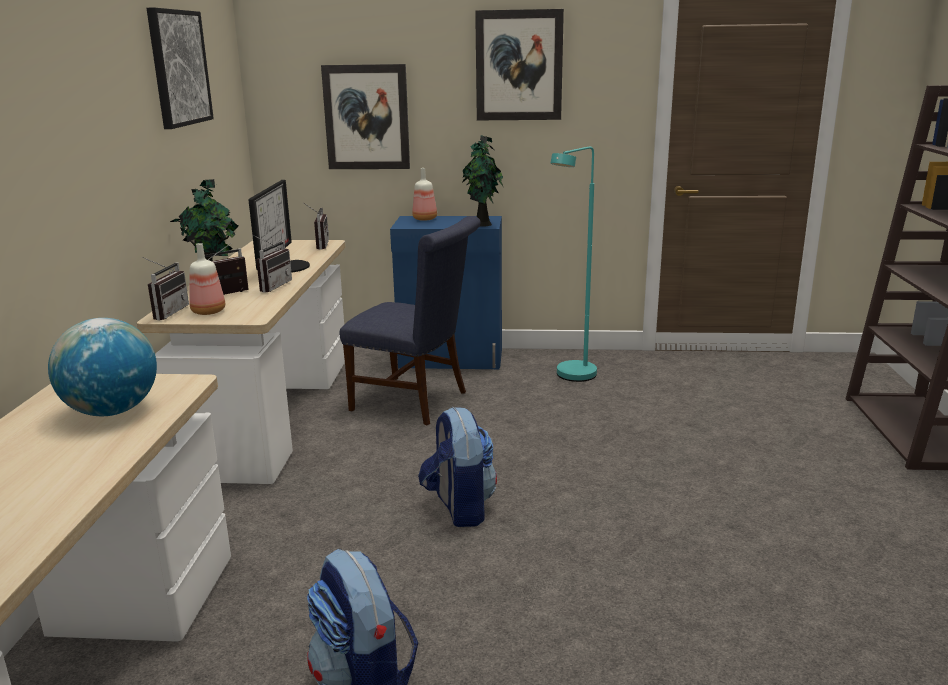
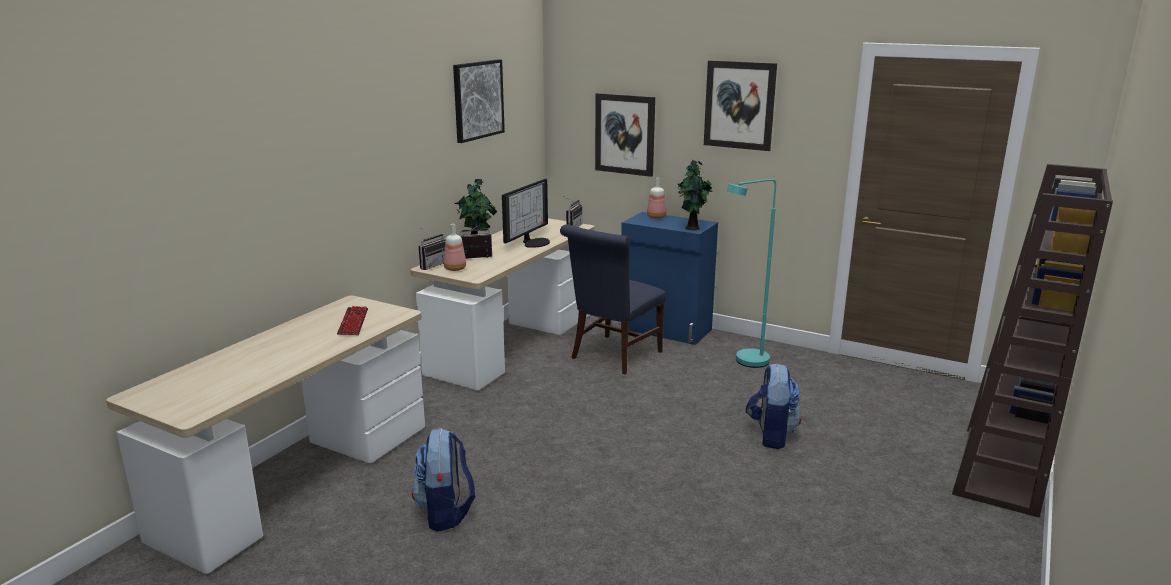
camera: 25 degrees right, 0 degrees up
globe [48,318,157,416] -> keyboard [337,306,368,335]
radio [253,235,292,293] -> none
blue chair [339,216,481,425] -> blue chair turned 75 degrees clockwise [560,224,666,375]
backpack [418,407,497,527] -> backpack moved to [746,363,801,449]

